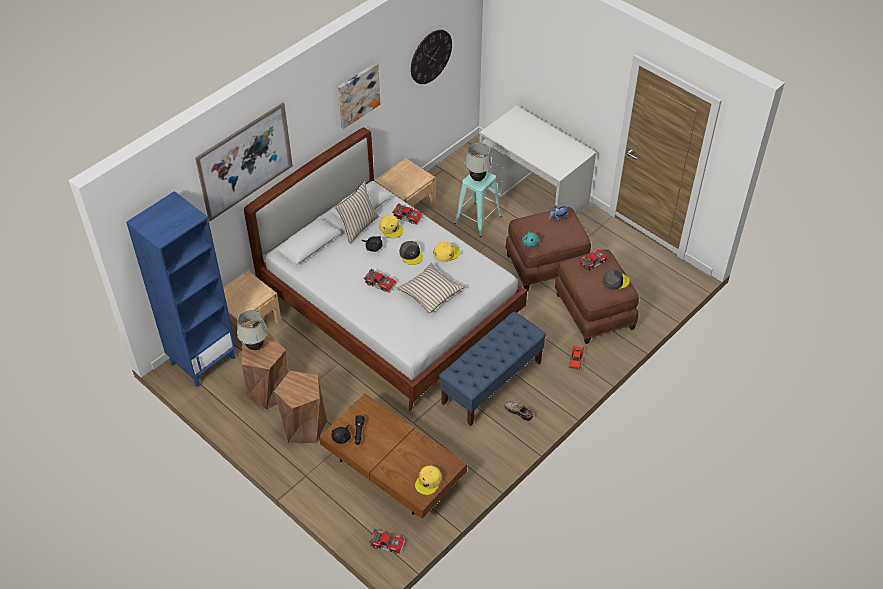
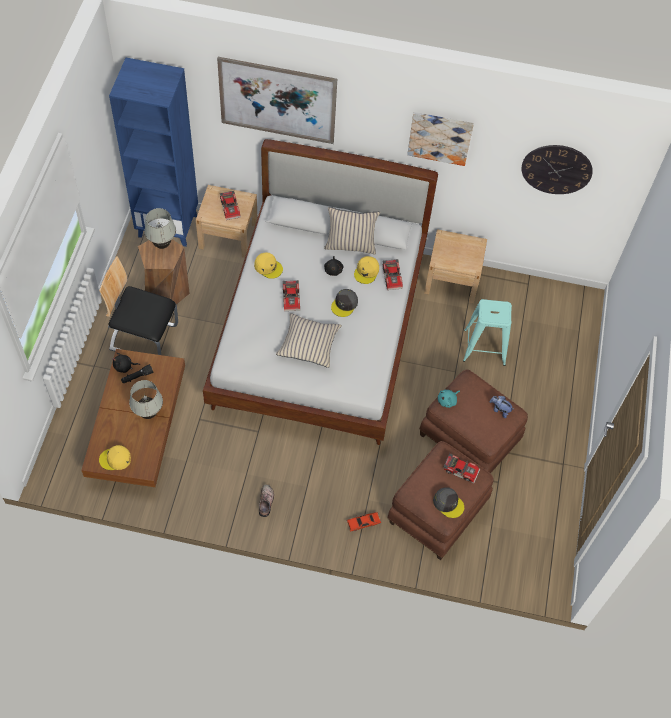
camera: 55 degrees right, 10 degrees up
brown stool [274,371,327,443] -> chair [99,256,178,355]
toy car [369,529,406,555] -> toy car moved to [220,191,241,220]
yellow cap [433,242,460,262] -> yellow cap moved to [254,252,283,279]
blue bench [439,312,546,426] -> none
white table lamp [465,143,492,181] -> white table lamp moved to [129,380,163,419]
white desk [479,106,596,214] -> none

